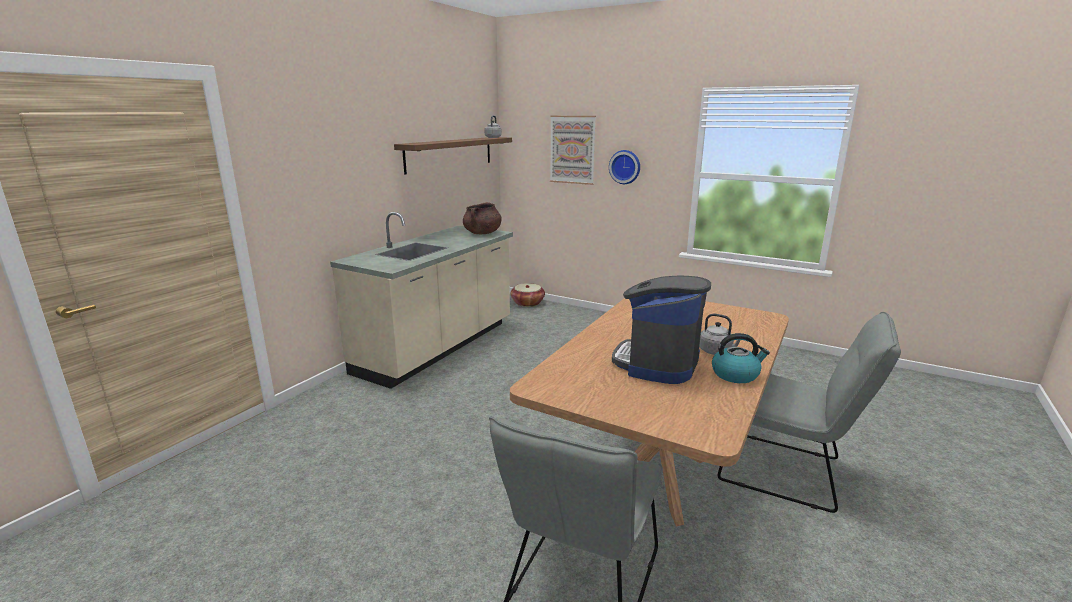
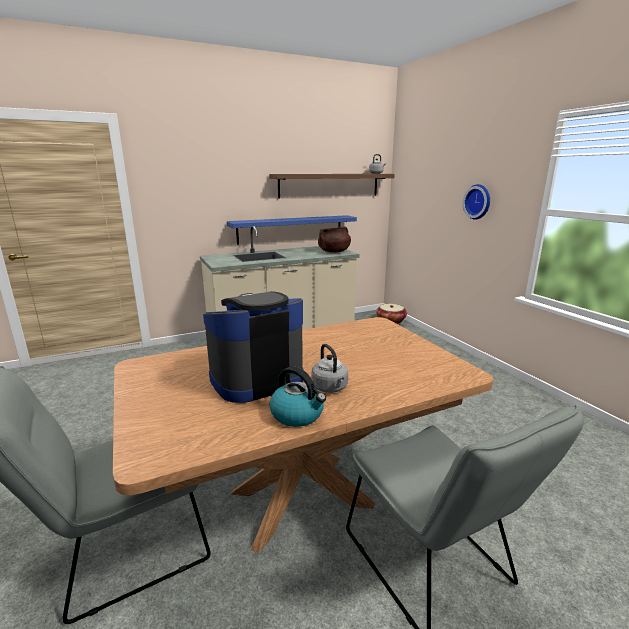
camera: 35 degrees right, 0 degrees up
picture [550,116,596,185] -> none
none -> blue shelf [227,215,357,245]

